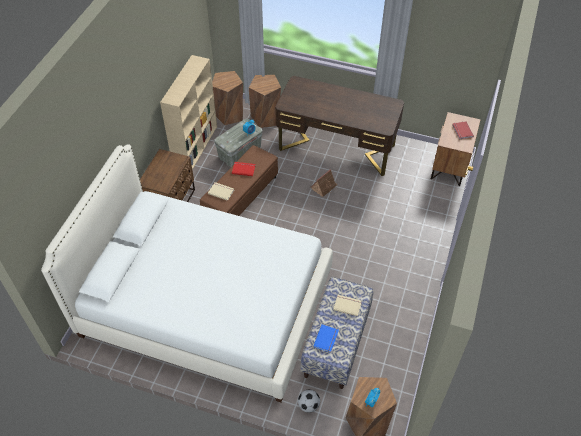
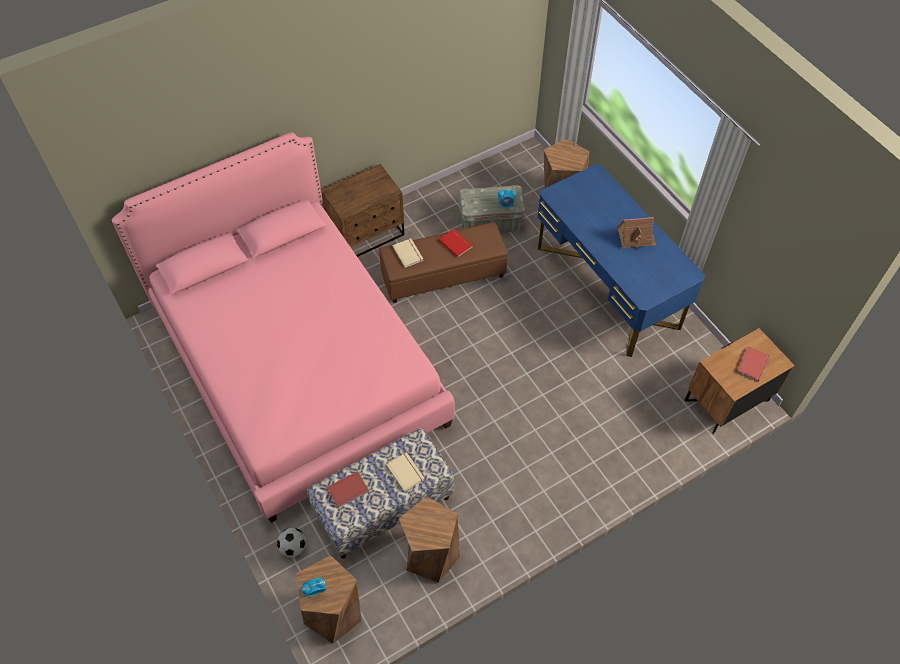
camera: 40 degrees right, 5 degrees up
white bed [41,144,333,402] -> pink bed [112,132,455,523]
beige bookcase [160,55,217,170] -> none
brown stool [212,71,243,125] -> brown stool moved to [399,496,460,583]
brown desk [275,76,404,176] -> blue desk [538,164,705,357]
toy house [311,169,338,197] -> toy house moved to [618,217,656,249]
blue book [313,325,339,353] -> red book [327,471,369,508]

